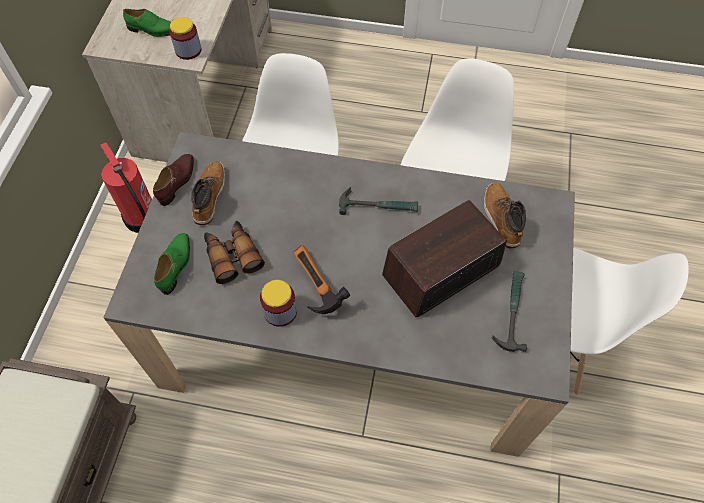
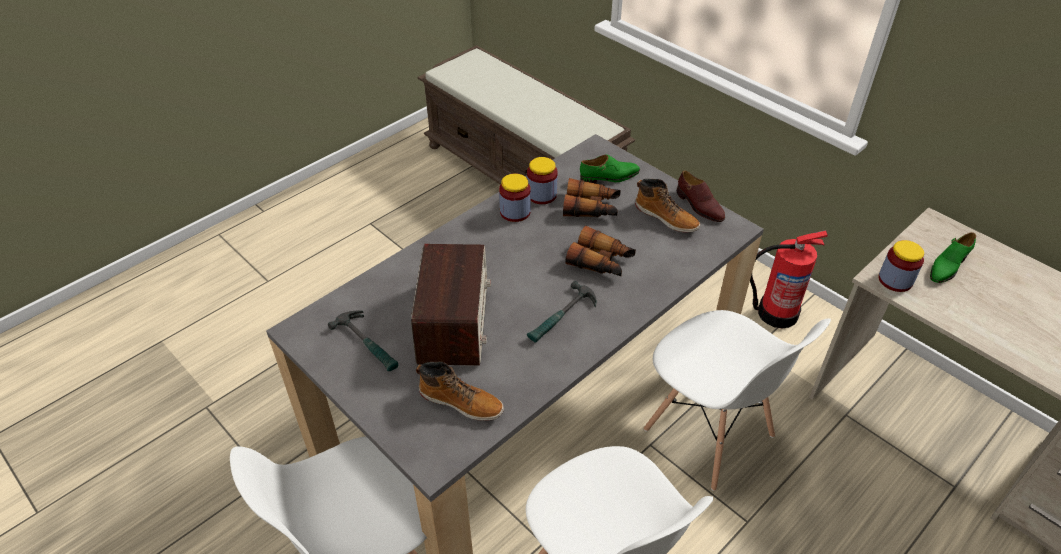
camera: 125 degrees right, 15 degrees down
green shoe [154,233,190,295] -> green shoe turned 60 degrees counterclockwise [580,155,640,184]
hammer [293,245,350,314] -> none
none -> jar [527,157,558,204]
none -> binoculars [565,226,636,276]

